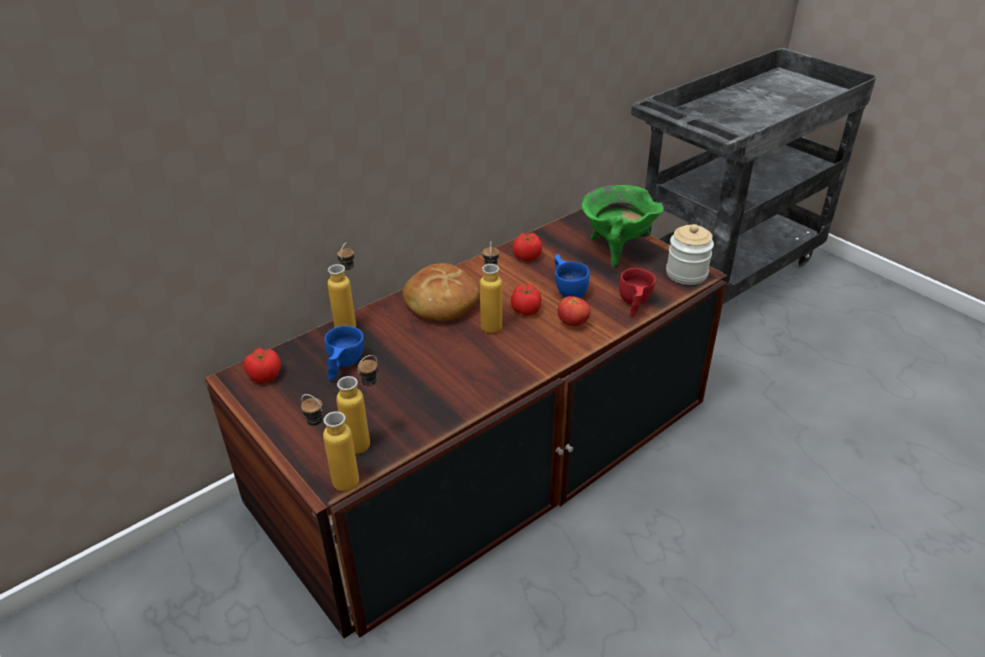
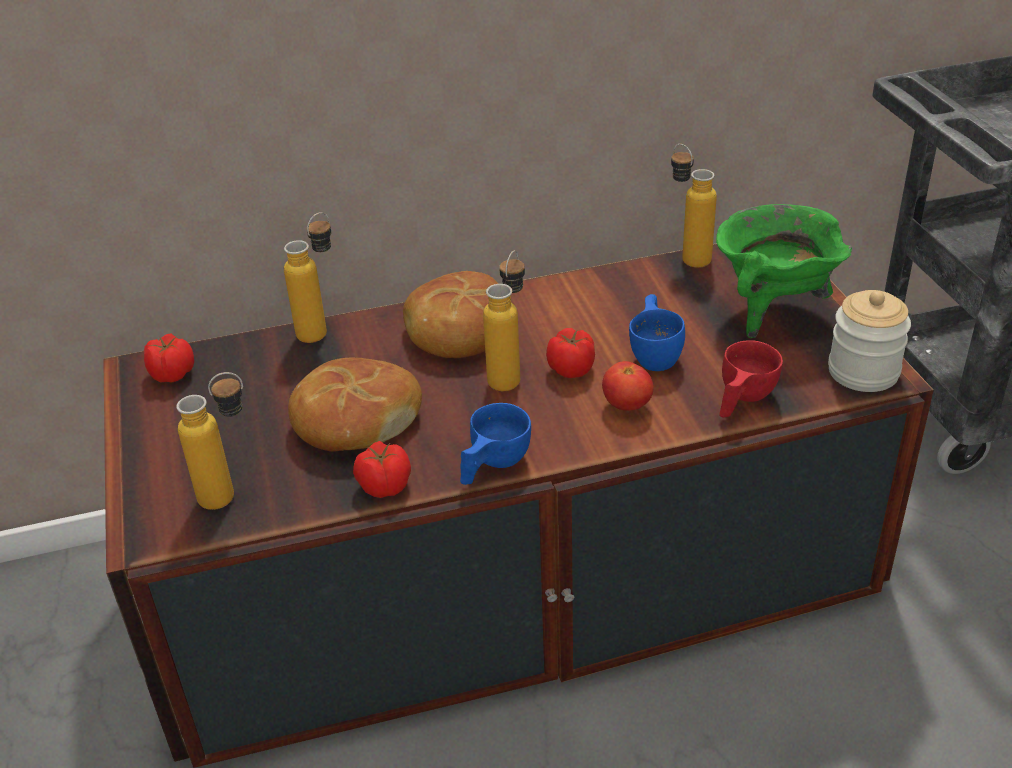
camera: 25 degrees right, 0 degrees up
bottle [301,394,359,492] -> bottle moved to [671,144,717,268]
blue cup [325,326,364,381] -> blue cup moved to [460,403,531,485]
tomato [513,233,542,261] -> tomato moved to [353,441,411,498]
none -> bread [288,358,422,452]

